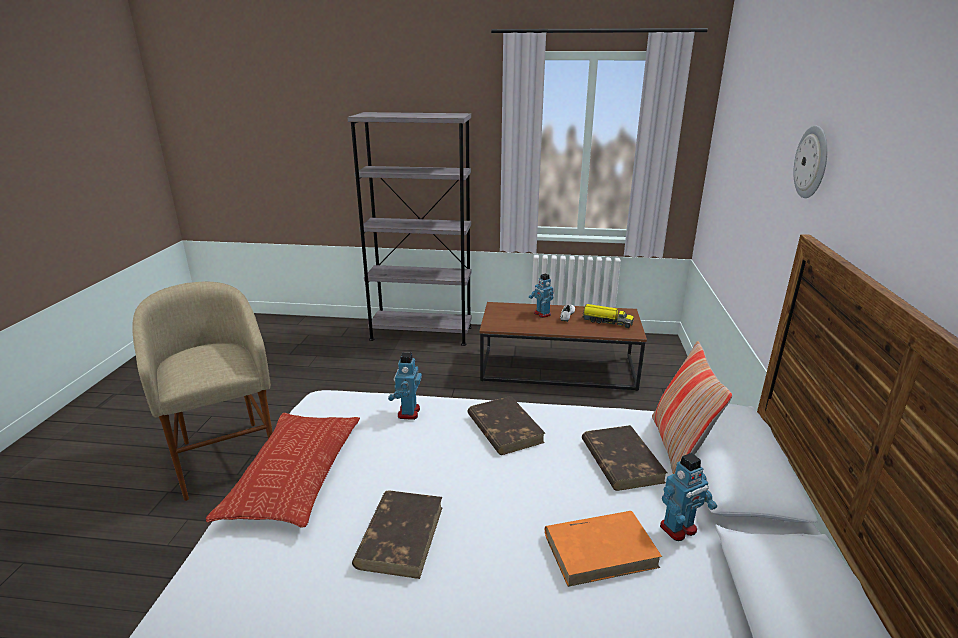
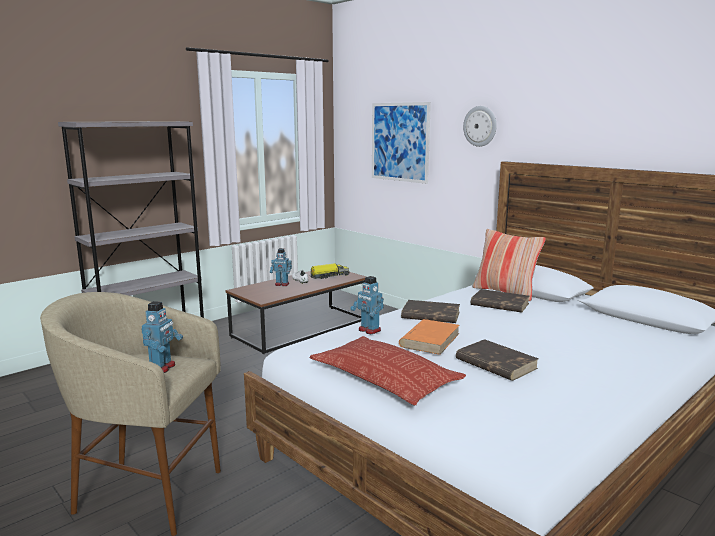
camera: 50 degrees left, 10 degrees down
orange book [545,511,662,587] -> orange book moved to [399,319,460,355]
toy robot [660,453,717,541] -> toy robot moved to [142,301,183,373]
none -> picture [372,102,431,184]

